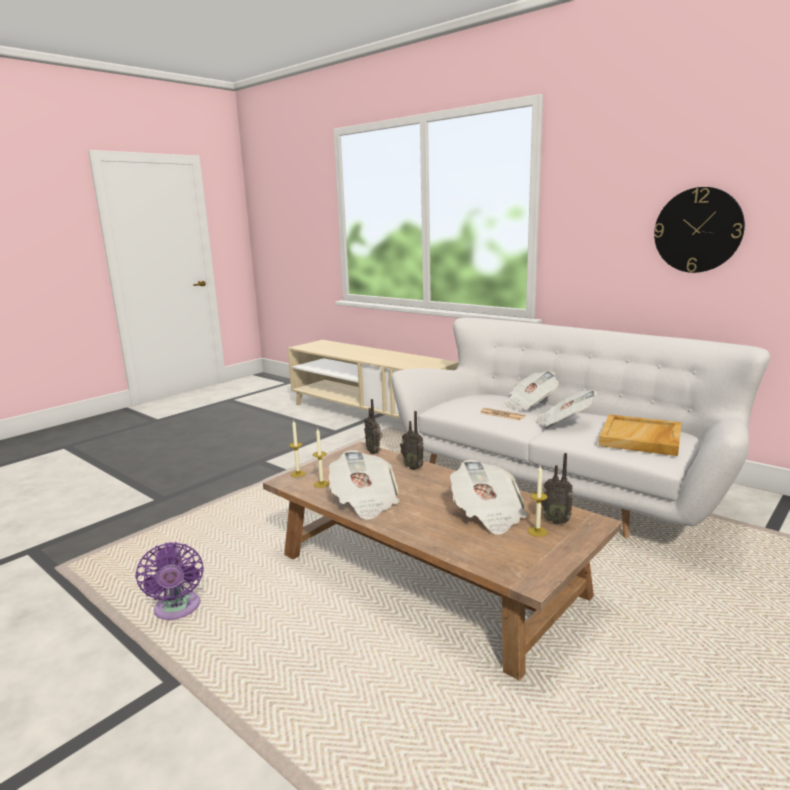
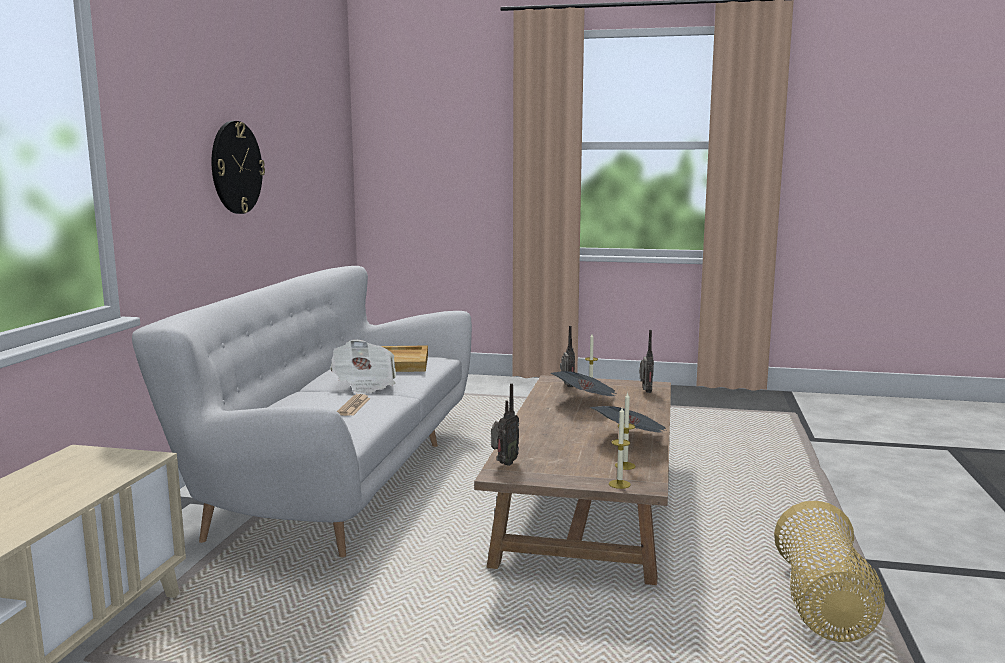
camera: 120 degrees left, 5 degrees down
purple fan [135,542,204,620] -> basket [774,501,885,642]
radio [400,411,424,470] -> radio moved to [639,330,654,393]
newspaper [502,371,559,410] -> none

